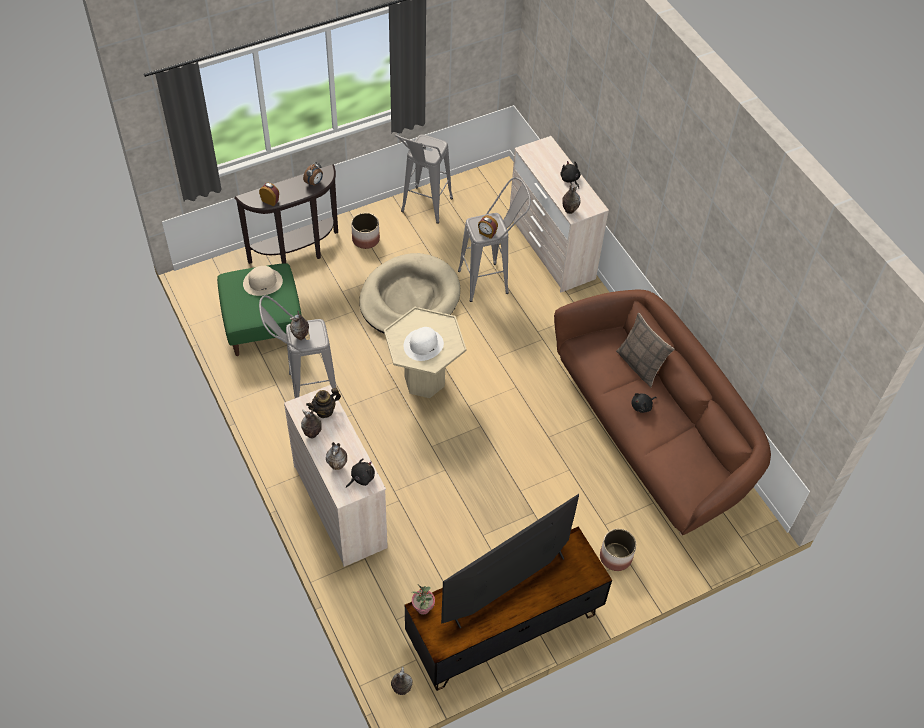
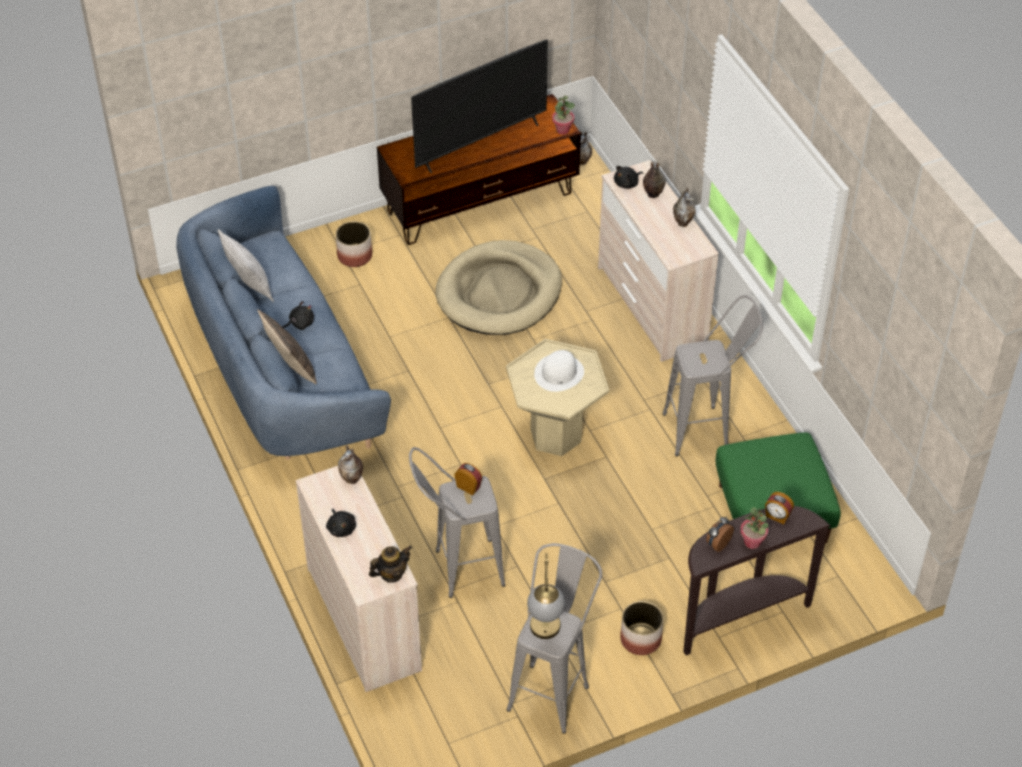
camera: 175 degrees left, 5 degrees down
beige hat [243,266,283,296] -> none
vase [290,311,309,340] -> none
teapot [306,388,341,418] -> teapot moved to [369,546,412,583]
beige dog bed [359,253,460,333] -> beige dog bed moved to [435,240,562,335]
brown sofa [554,290,771,535] -> blue sofa [176,186,391,460]
none -> pillow [218,229,274,302]
none -> table lamp [527,553,565,639]
none -> potted plant [740,507,769,549]

